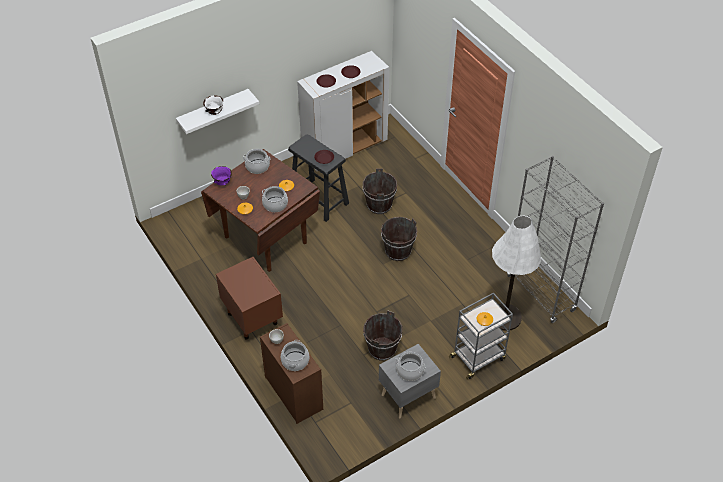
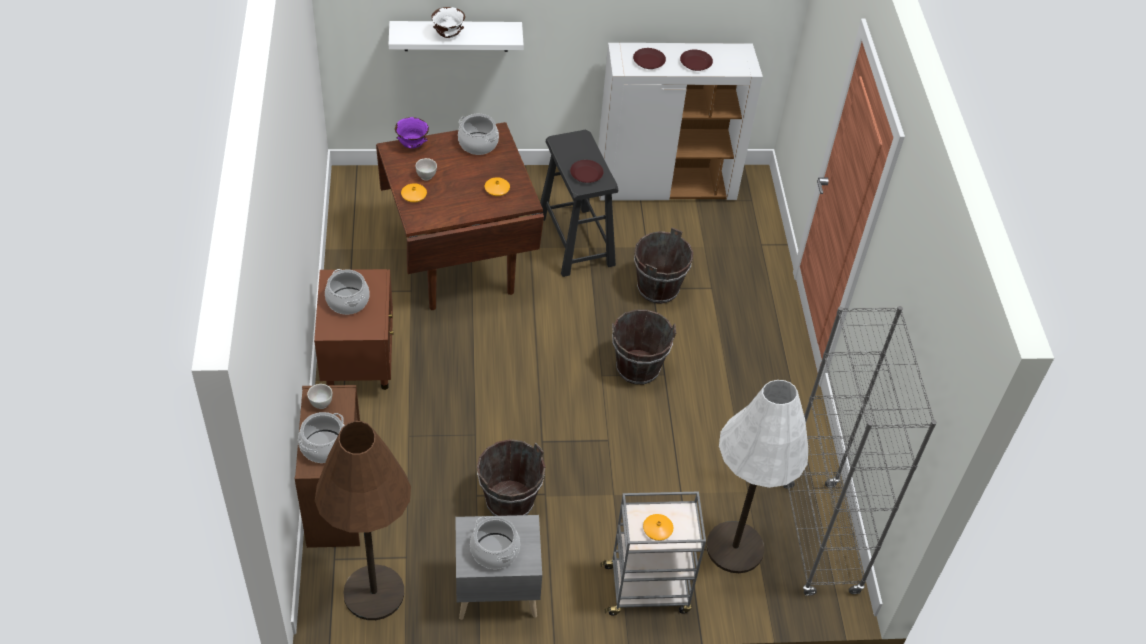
camera: 25 degrees right, 0 degrees up
cooking pot [262,186,288,212] -> cooking pot moved to [325,269,370,315]
none -> brown floor lamp [315,421,411,620]

